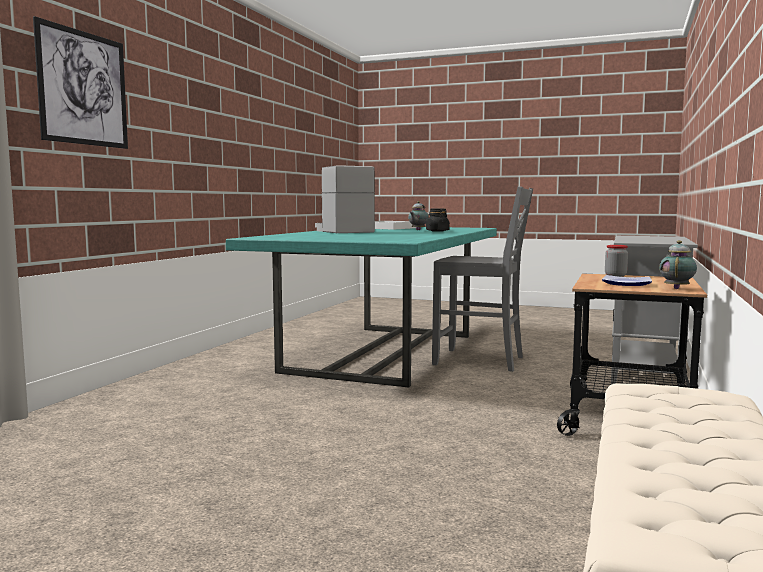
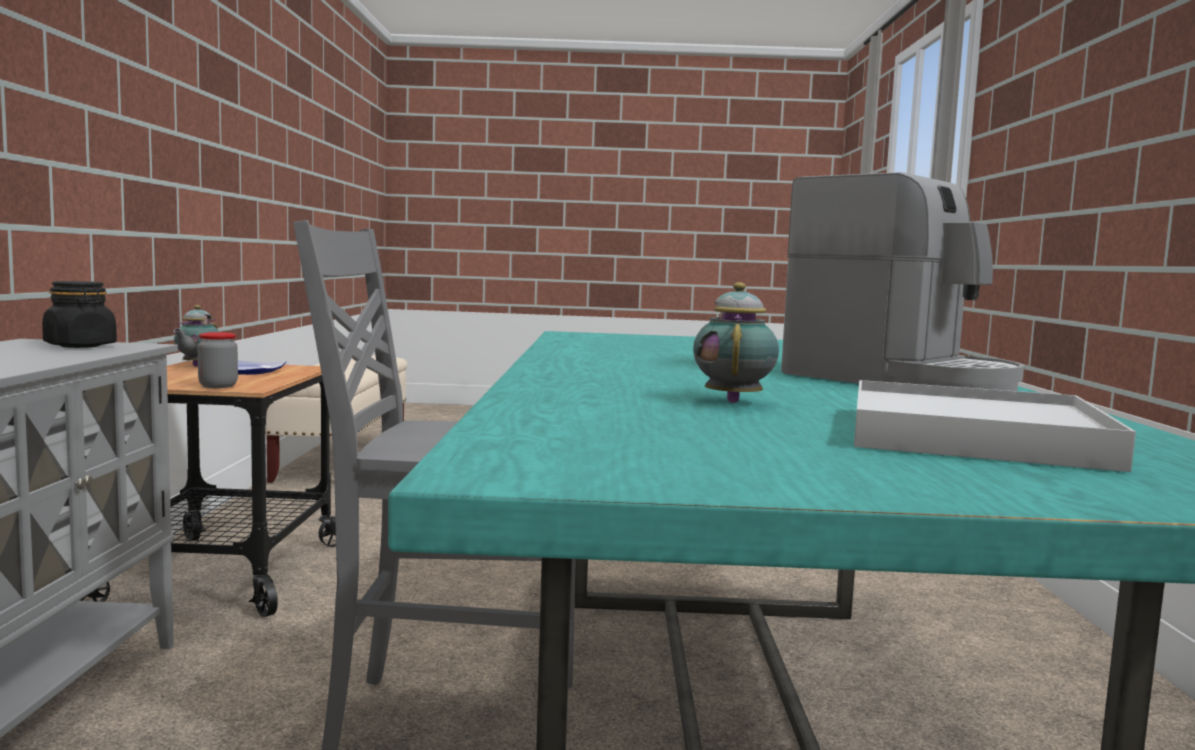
camera: 160 degrees right, 0 degrees up
picture [33,16,128,149] -> none
black jar [426,209,450,232] -> black jar moved to [42,281,117,348]

